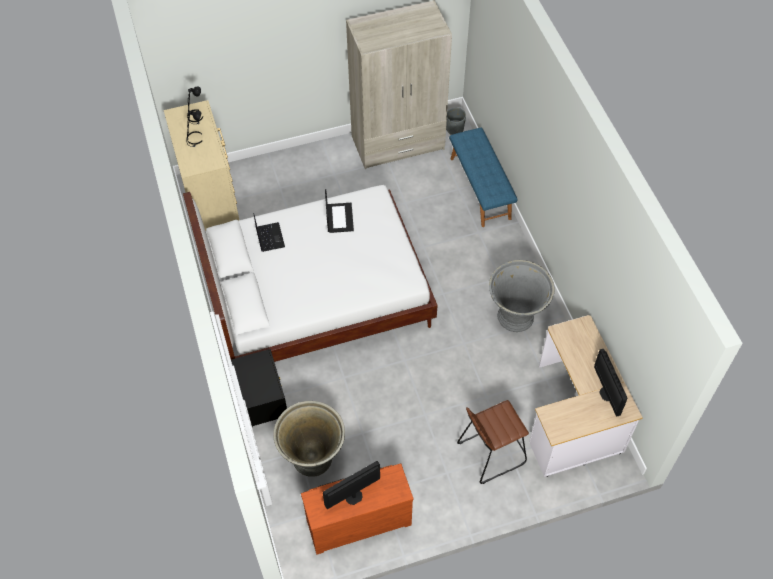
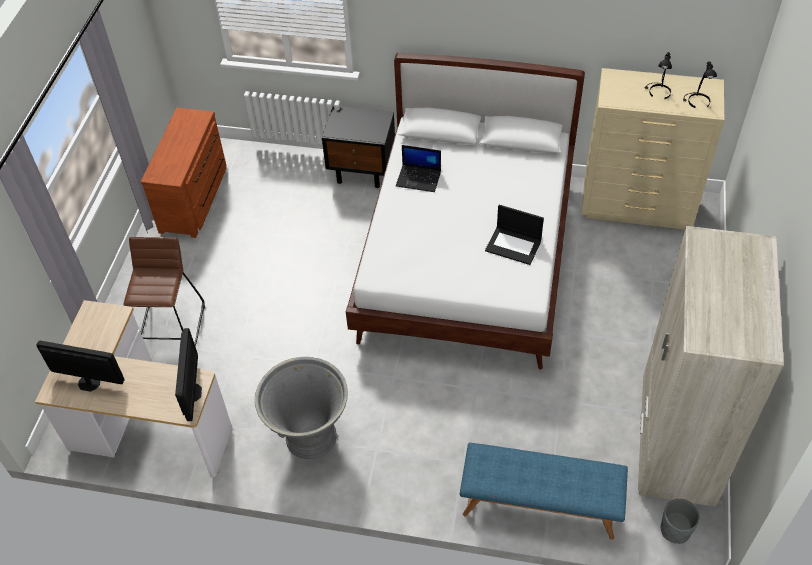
camera: 120 degrees right, 5 degrees down
laptop [254,215,285,252] -> laptop moved to [396,145,441,192]
grey planter [273,401,345,477] -> none
monitor [323,461,380,509] -> monitor moved to [175,328,202,421]

